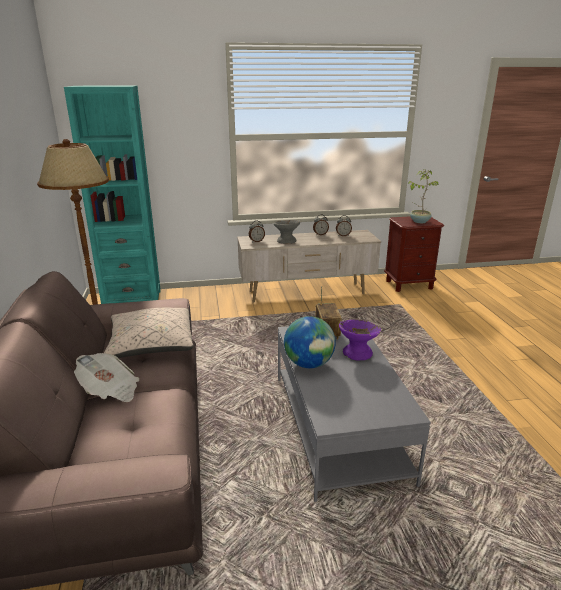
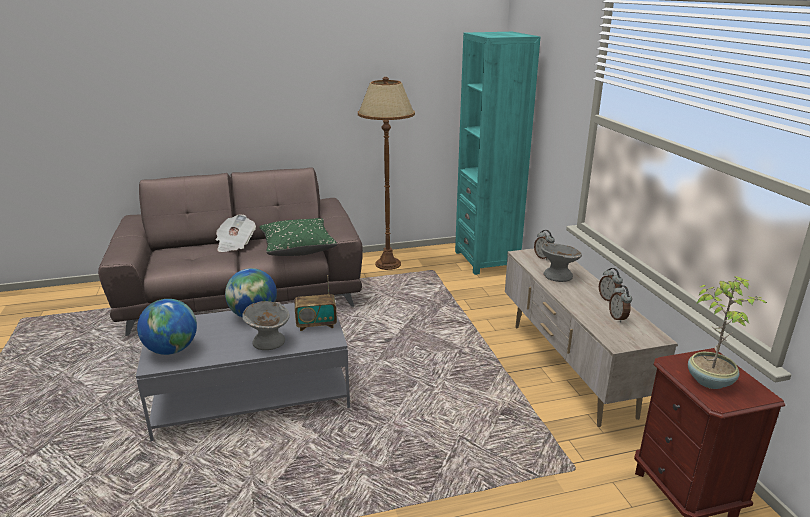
camera: 85 degrees right, 0 degrees up
beige pillow [104,308,194,358] -> green pillow [260,218,337,256]
purple bowl [339,320,381,360] -> grey bowl [242,301,290,350]
none -> globe [137,299,197,355]

